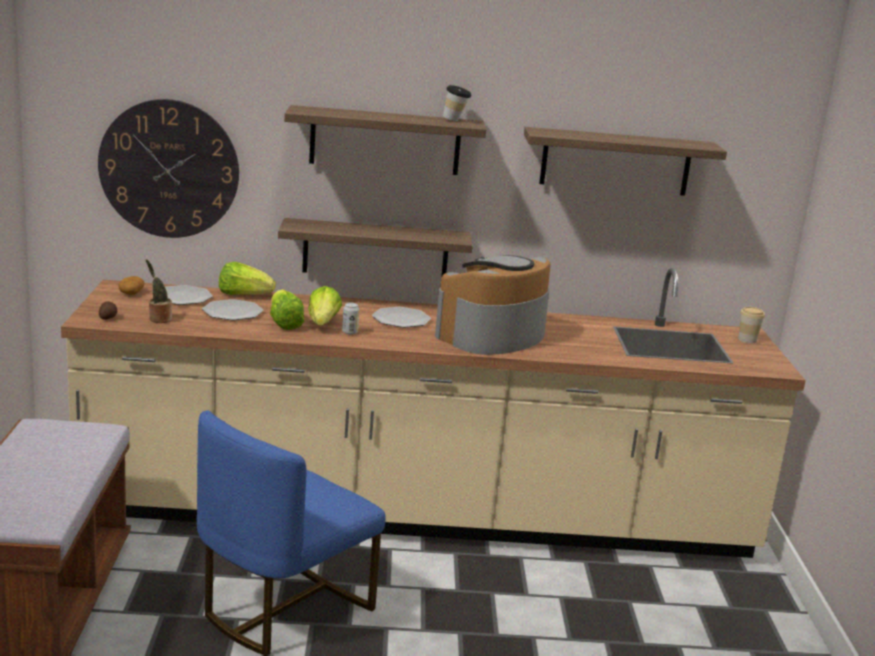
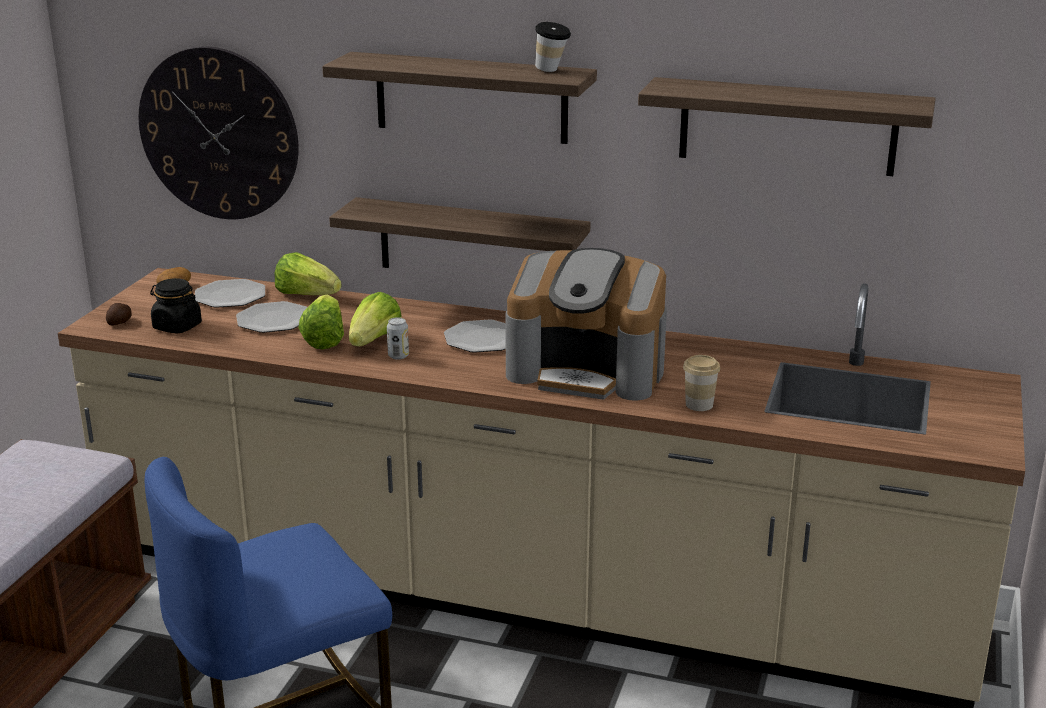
camera: 20 degrees right, 5 degrees up
potted plant [146,259,172,323] -> black jar [150,278,202,333]
coffee machine [435,255,551,355] -> coffee machine turned 135 degrees counterclockwise [505,248,667,401]
cup [738,307,765,343] -> cup moved to [683,355,720,411]

